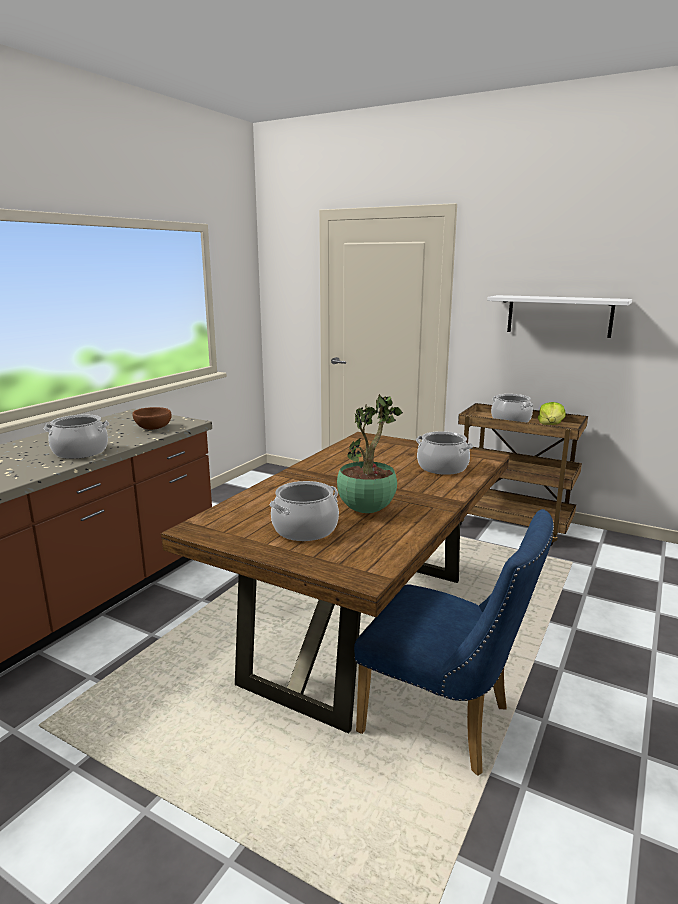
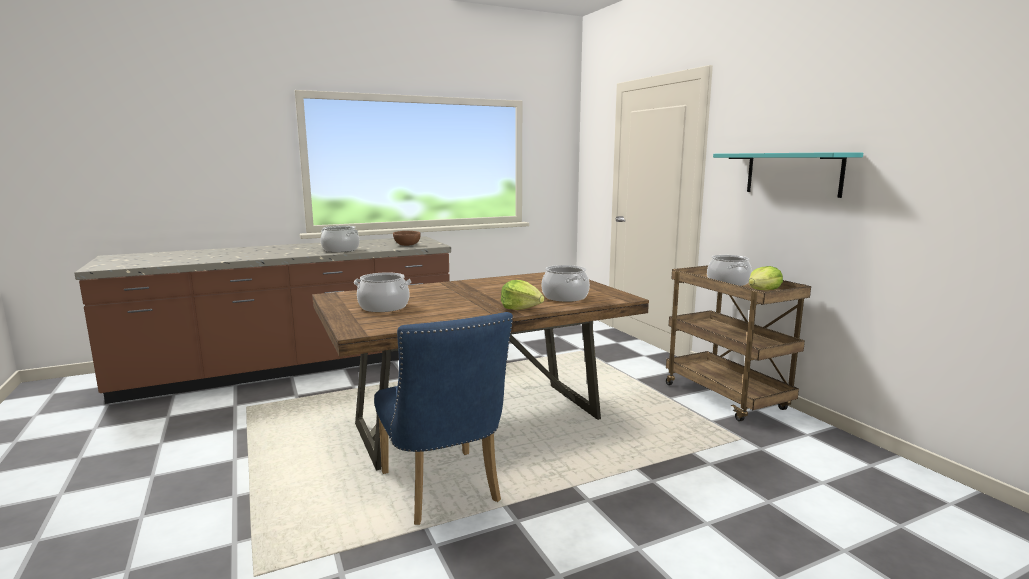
camera: 35 degrees right, 5 degrees down
potted plant [337,394,403,513] -> none
white shelf [487,295,632,338] -> turquoise shelf [713,152,863,198]
none -> lettuce [501,280,544,310]

